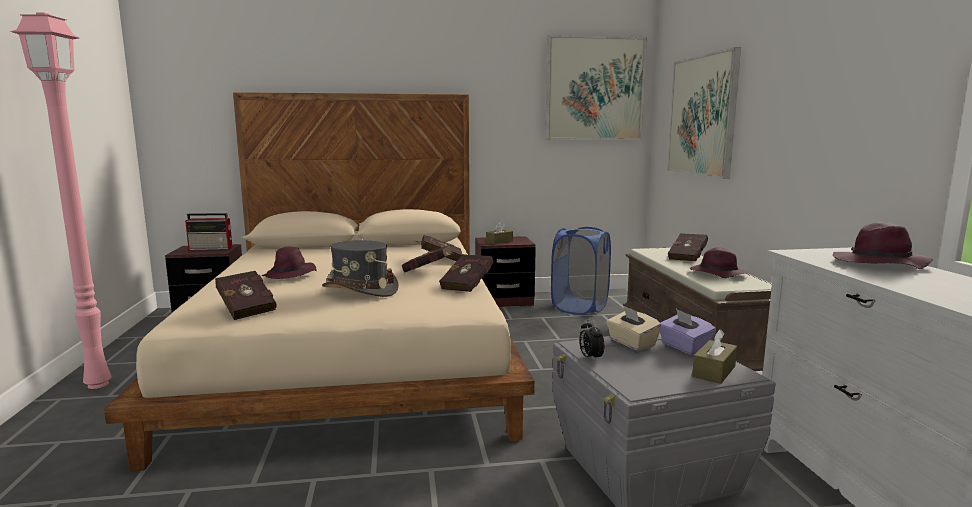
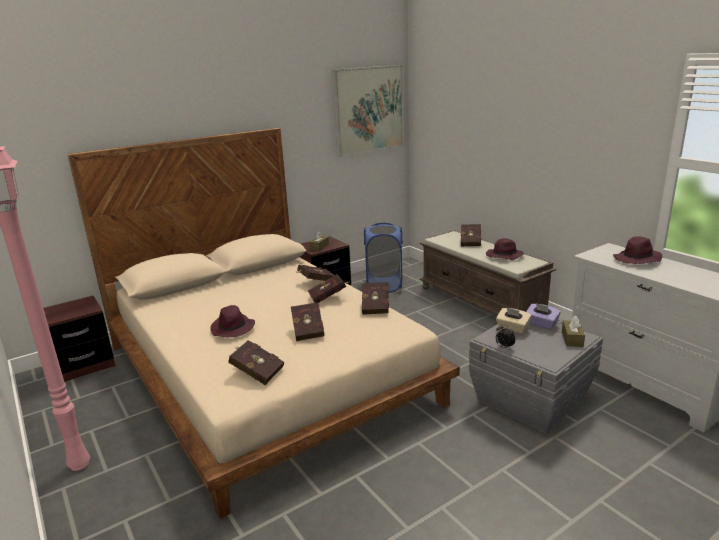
camera: 25 degrees left, 10 degrees up
radio [185,213,232,250] -> none
grey hat [322,240,399,297] -> red book [291,303,324,341]
picture [667,47,741,179] -> none

